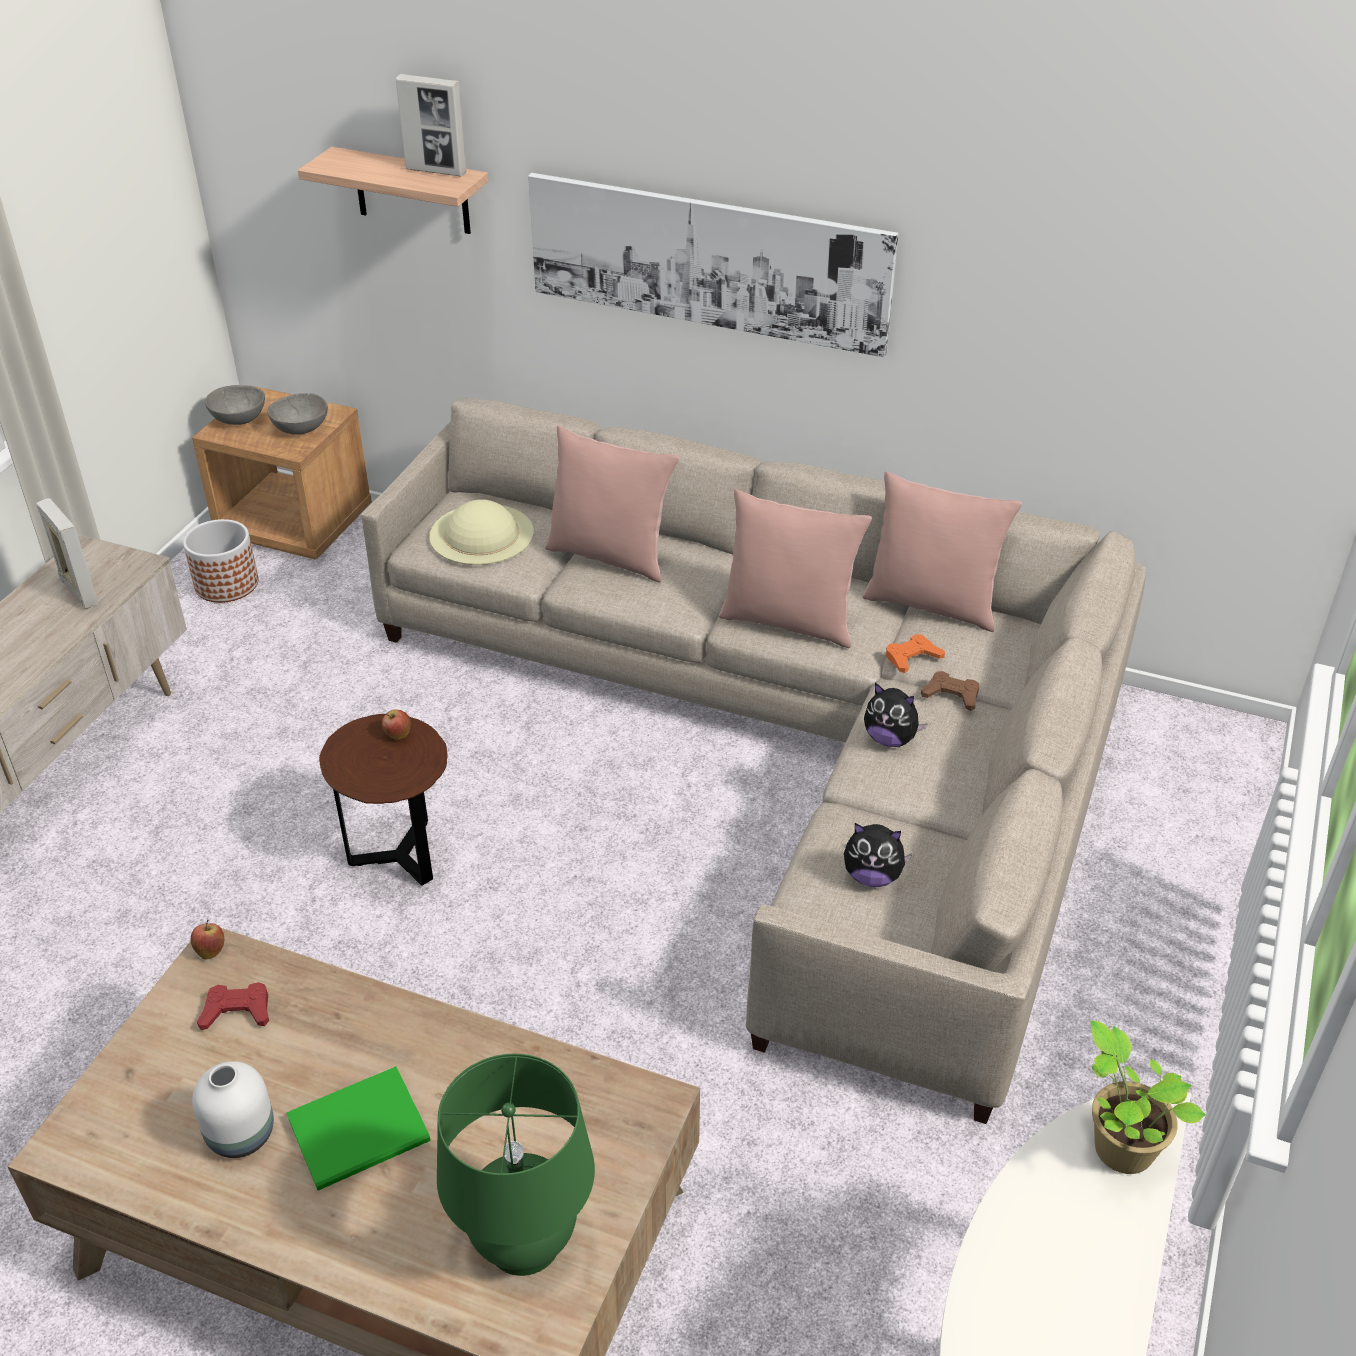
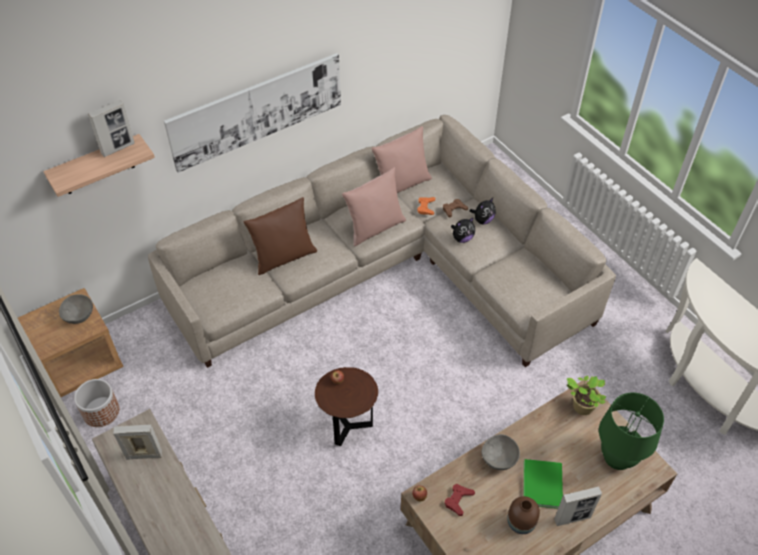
camera: 55 degrees left, 10 degrees up
white vase [192,1061,274,1158] -> brown vase [507,496,540,534]
grey bowl [205,385,265,425] -> grey bowl moved to [481,434,520,470]
beige hat [429,499,534,565] -> none
pink pillow [545,426,679,582] -> brown pillow [243,197,317,275]
plush toy [844,823,912,887] -> plush toy moved to [470,198,496,224]
potted plant [1090,1020,1206,1174] -> potted plant moved to [566,376,606,415]
none -> picture frame [554,486,602,526]

